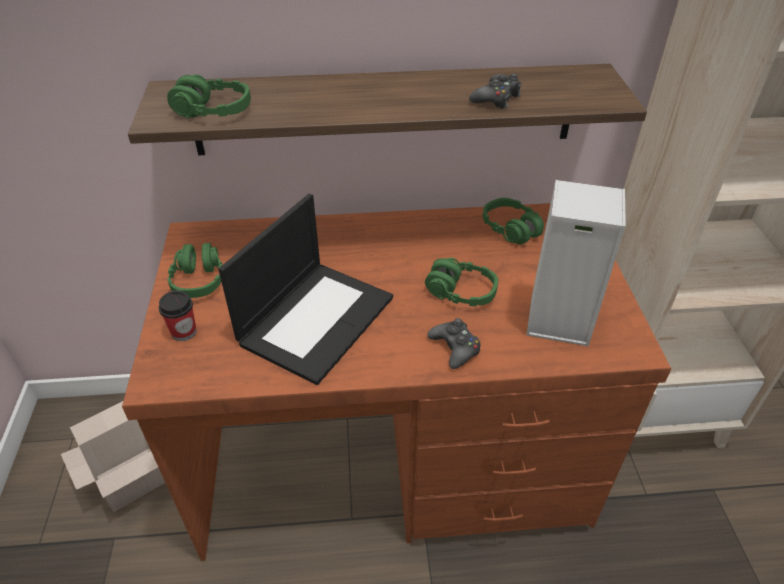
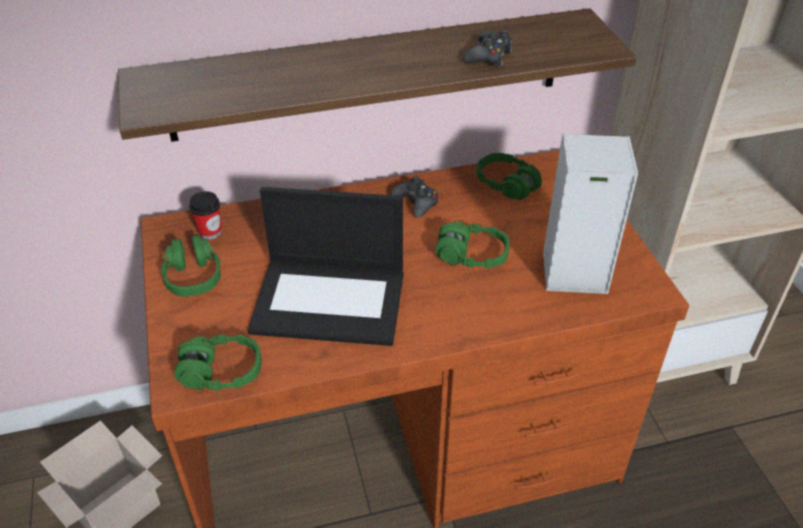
camera: 10 degrees left, 0 degrees up
cup [159,290,197,341] -> cup moved to [189,191,222,240]
green headphones [167,75,251,118] -> green headphones moved to [174,334,262,391]
laptop [219,194,393,385] -> laptop turned 75 degrees clockwise [248,187,403,346]
black game controller [427,318,481,369] -> black game controller moved to [390,176,438,218]

